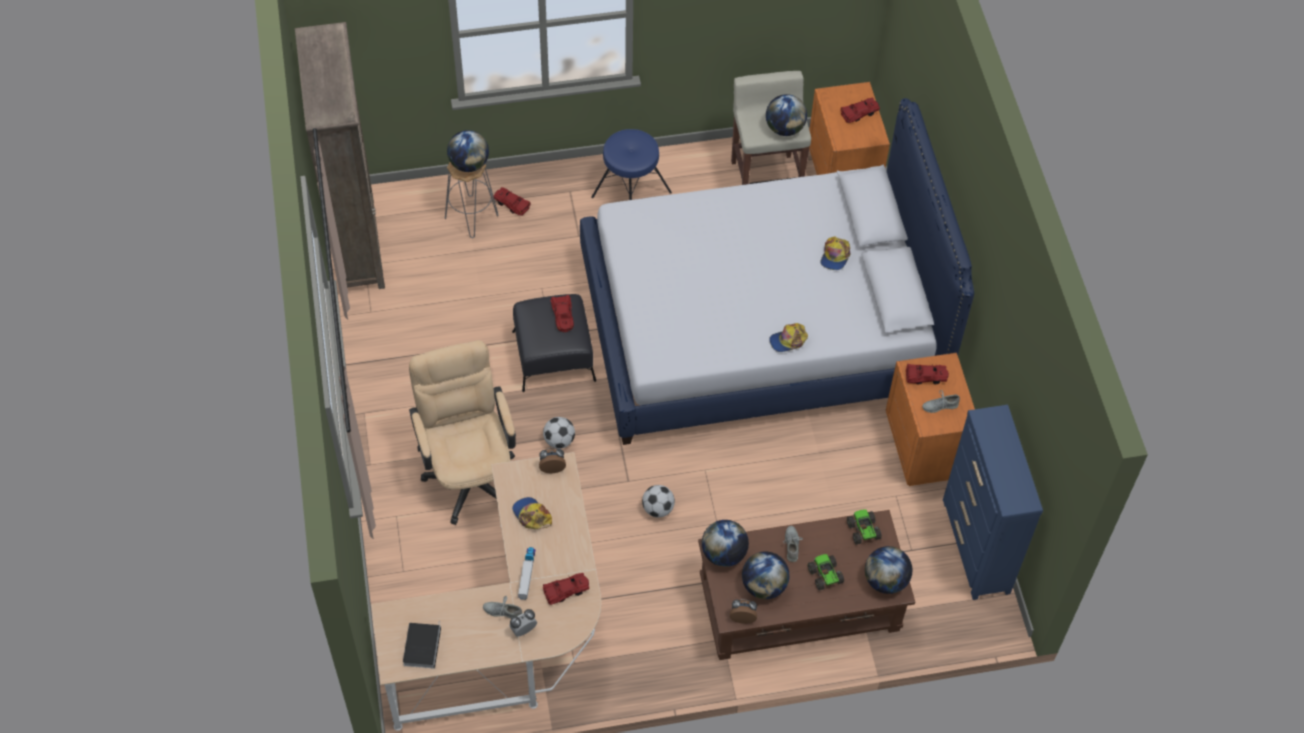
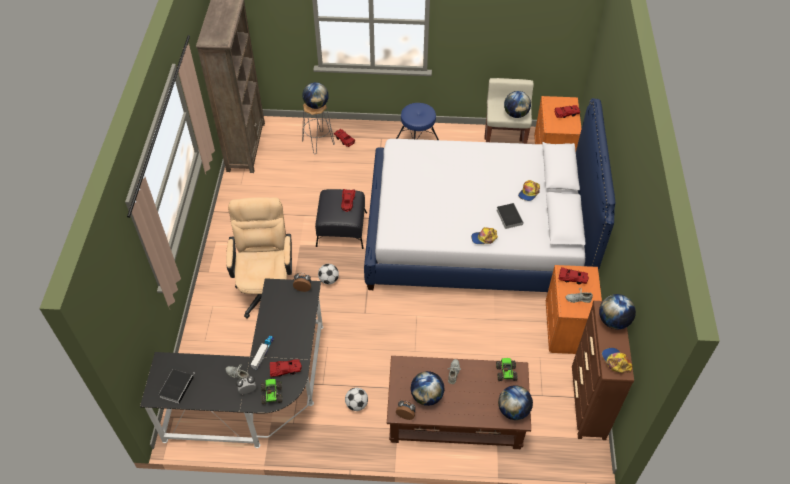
camera: 15 degrees right, 5 degrees down
beige desk [371,452,601,731] -> black desk [140,278,323,448]
cap [512,497,552,529] -> cap moved to [602,348,632,373]
football [642,485,675,517] -> football moved to [345,388,368,411]
globe [702,520,749,567] -> globe moved to [599,294,636,329]
toy truck [808,554,844,591] -> toy truck moved to [261,379,282,405]
blue dresser [943,405,1043,600] -> brown dresser [572,301,634,440]
none -> book [496,203,523,229]

